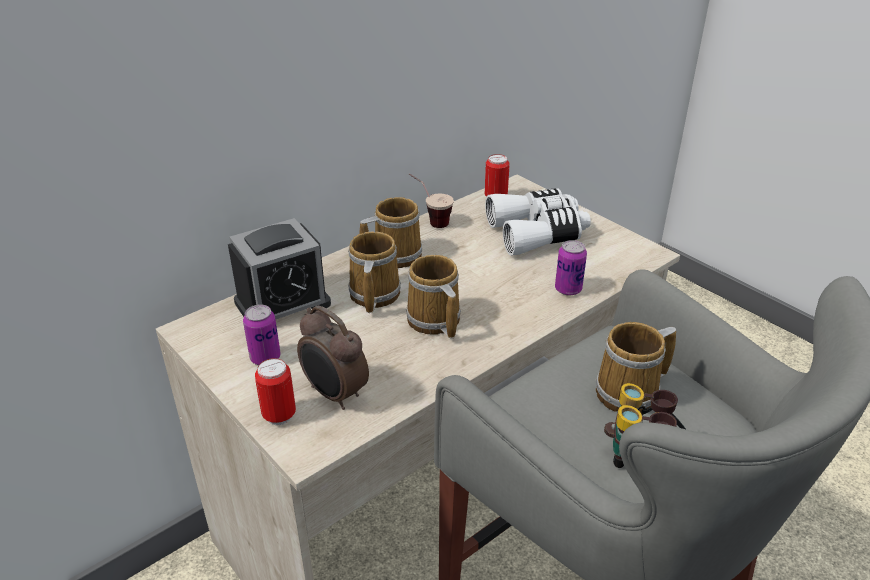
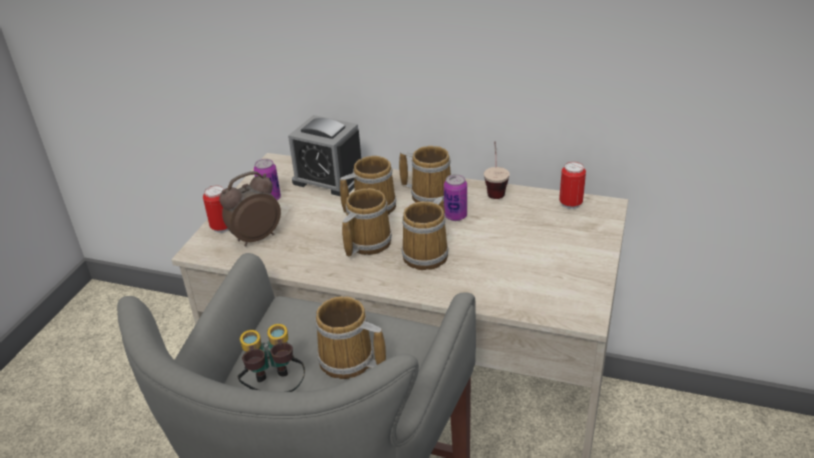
camera: 60 degrees right, 0 degrees up
alarm clock [297,306,369,410] -> alarm clock turned 45 degrees clockwise [219,171,281,247]
white binoculars [485,189,591,256] -> none
can [555,240,587,296] -> can moved to [444,174,467,221]
none -> mug [401,197,449,270]

